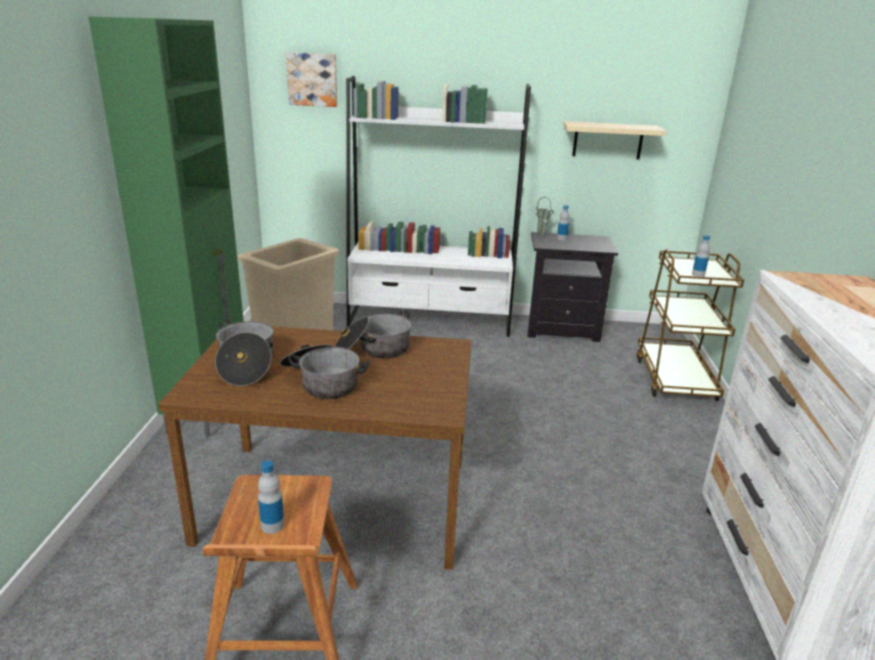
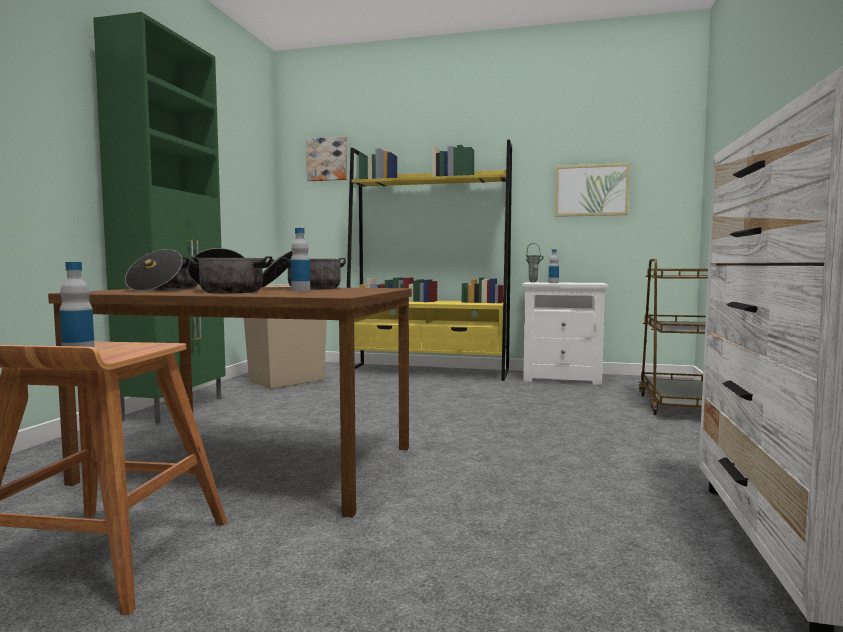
camera: 10 degrees right, 20 degrees down
white bookcase [346,76,531,337] -> yellow bookcase [347,140,512,381]
black nightstand [527,232,618,342] -> white nightstand [522,282,608,385]
beige shelf [563,121,666,159] -> picture [555,163,630,217]
bottle [692,235,710,277] -> bottle moved to [291,228,310,291]

